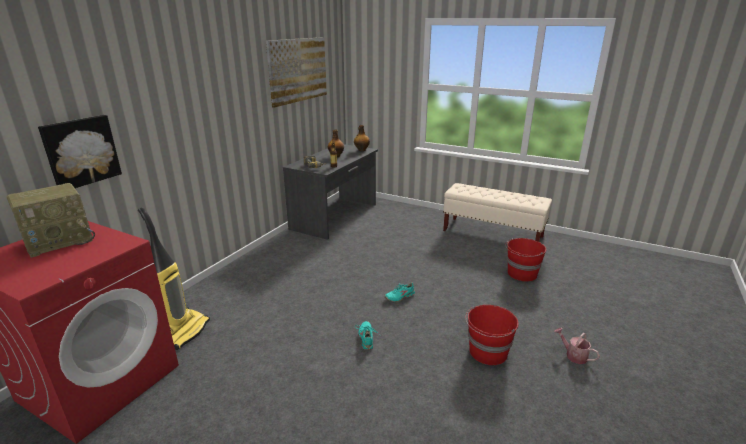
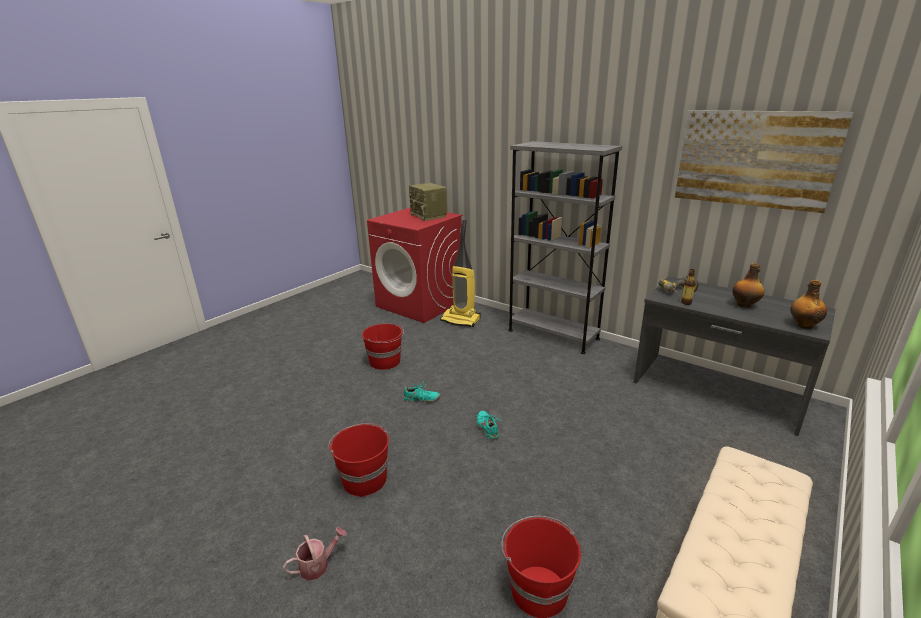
camera: 100 degrees right, 0 degrees up
picture [38,115,122,188] -> none
none -> red bucket [362,323,404,370]
none -> grey bookcase [508,141,622,354]

